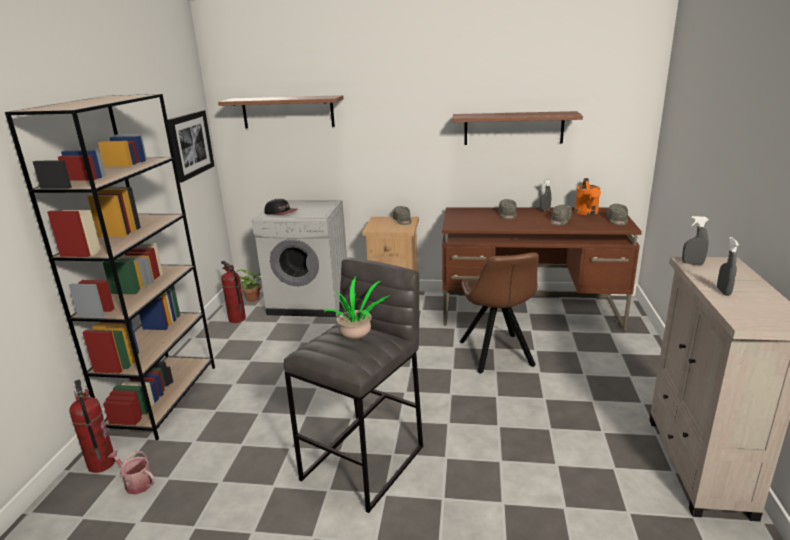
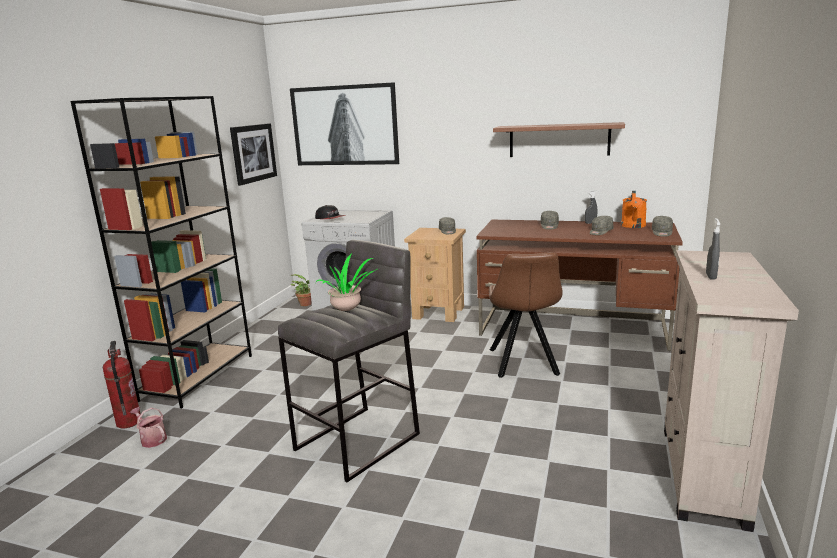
camera: 10 degrees right, 5 degrees down
shelf [218,95,343,128] -> picture [290,82,399,165]
fire extinguisher [221,261,246,323] -> none
grey spray bottle [682,216,709,265] -> none

